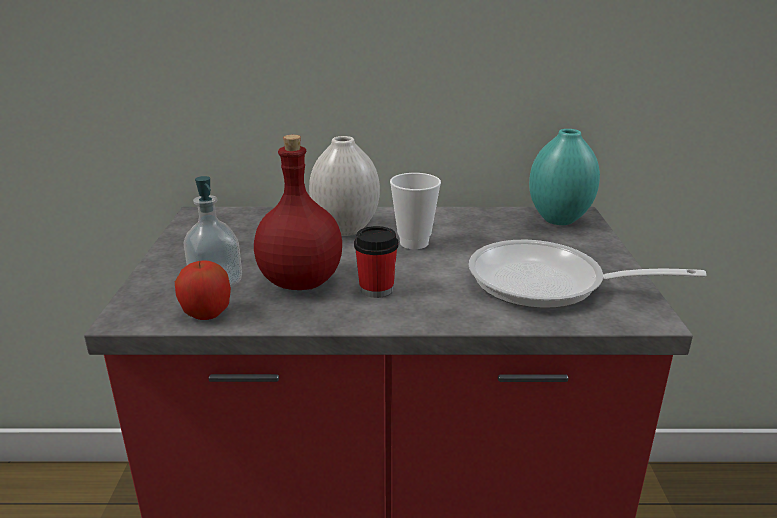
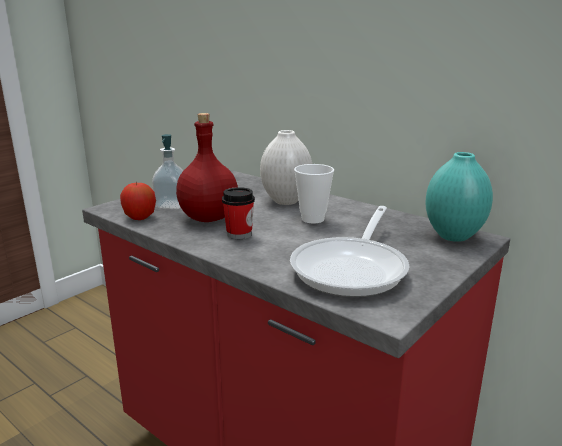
camera: 40 degrees right, 5 degrees down
frying pan [469,240,706,309] -> frying pan turned 120 degrees counterclockwise [290,206,410,297]

